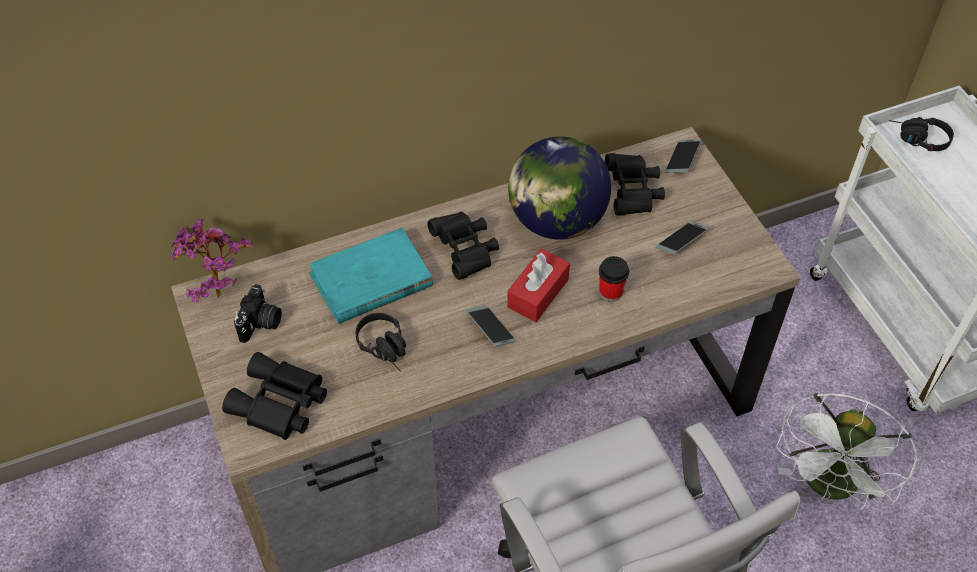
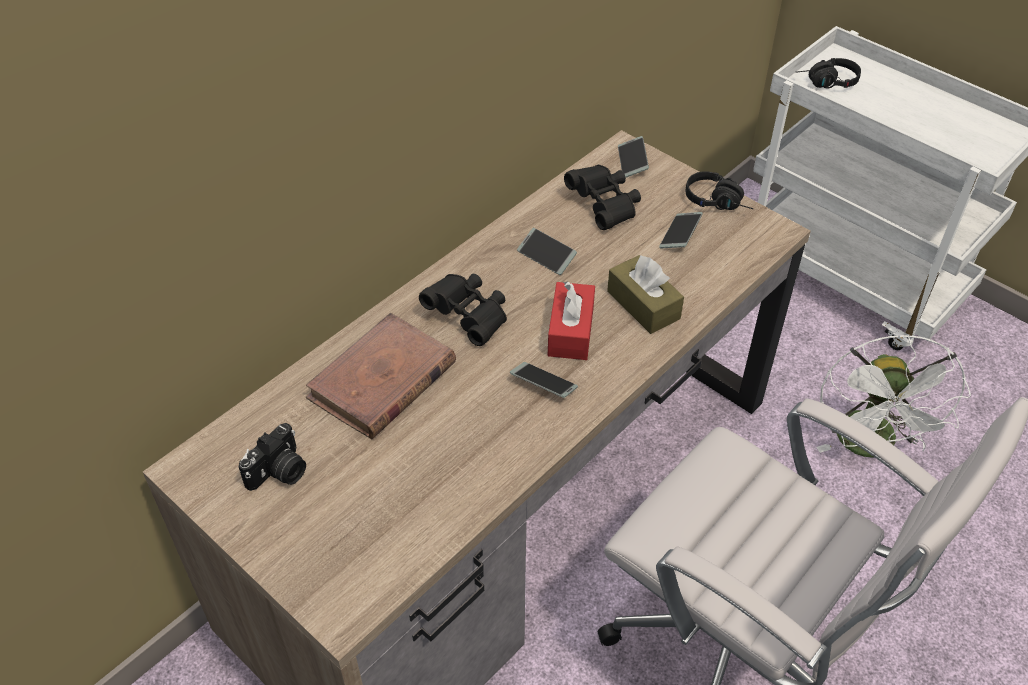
camera: 25 degrees left, 5 degrees down
potted plant [171,219,253,303] -> none
black binoculars [222,352,327,440] -> none
camera [234,284,282,343] -> camera turned 45 degrees clockwise [239,423,306,491]
turquoise book [309,228,433,324] -> brown book [306,313,456,439]
black headphones [356,313,406,372] -> black headphones moved to [686,171,754,210]
globe [508,136,611,240] -> phone [517,228,577,275]
cup [599,256,629,302] -> brown tissue box [607,255,684,334]

